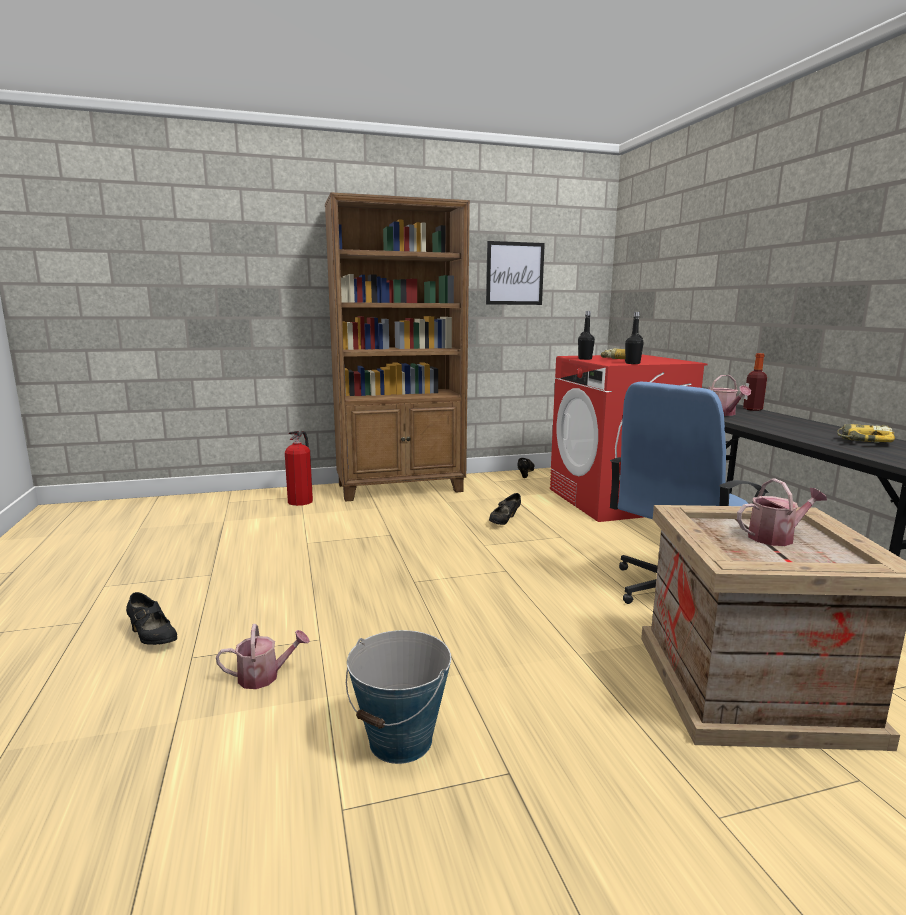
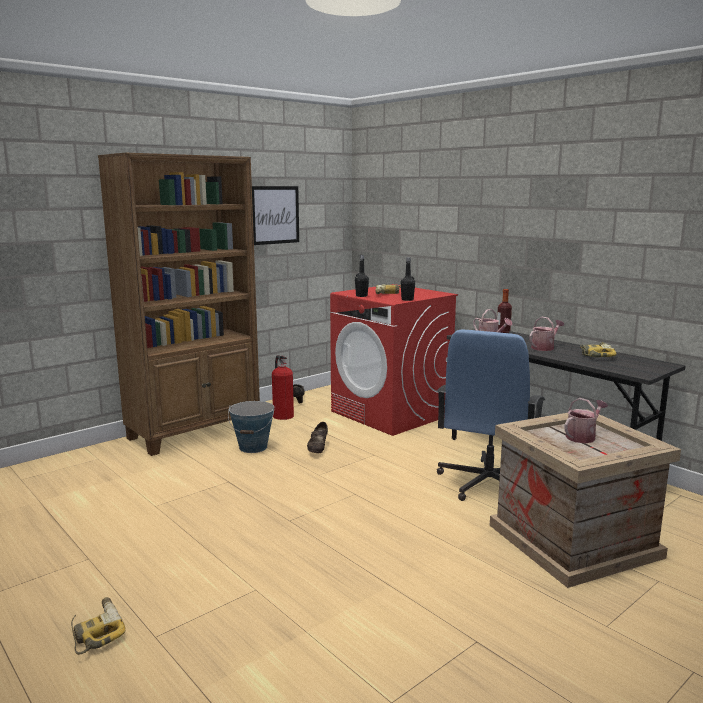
camera: 25 degrees left, 0 degrees up
black shoe [126,592,177,645] -> power drill [71,597,125,655]
watering can [216,624,310,689] -> watering can moved to [529,317,564,351]
fire extinguisher [285,431,313,506] -> fire extinguisher moved to [272,355,294,420]
bucket [346,630,451,764] -> bucket moved to [228,401,274,453]

